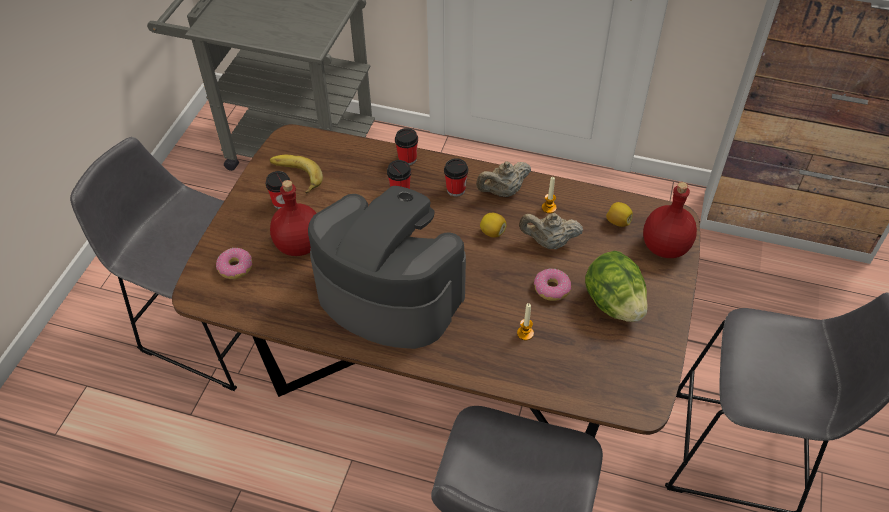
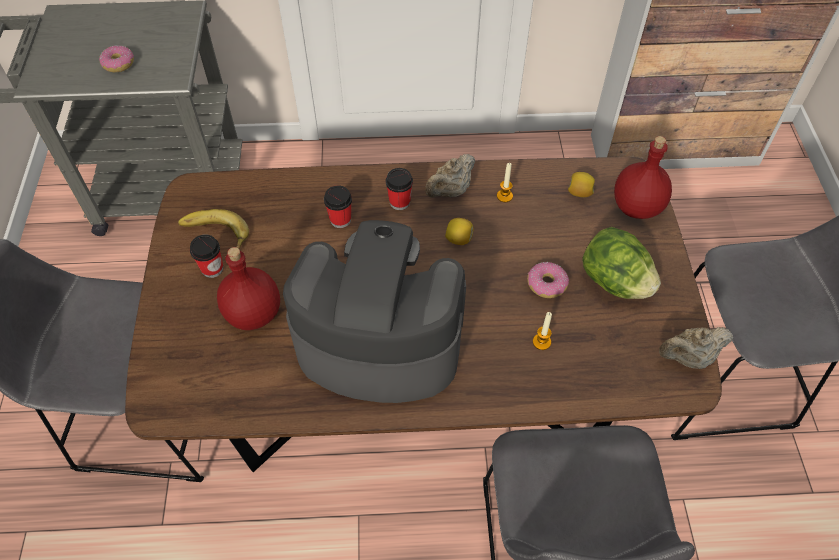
camera: 20 degrees left, 5 degrees up
donut [216,247,252,279] -> donut moved to [99,45,134,72]
cup [395,128,418,165] -> none
beige teapot [519,213,583,249] -> beige teapot moved to [659,327,733,369]

